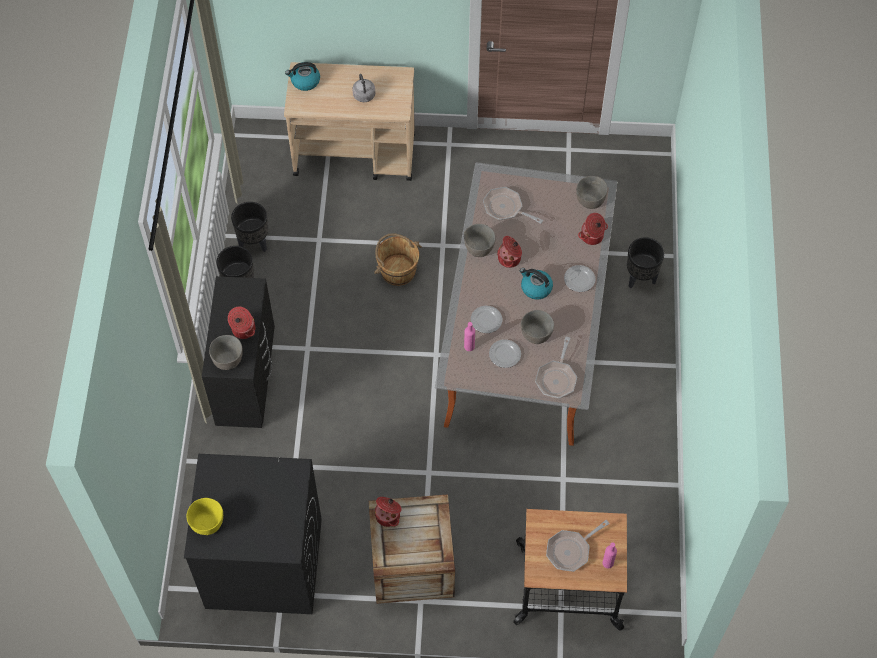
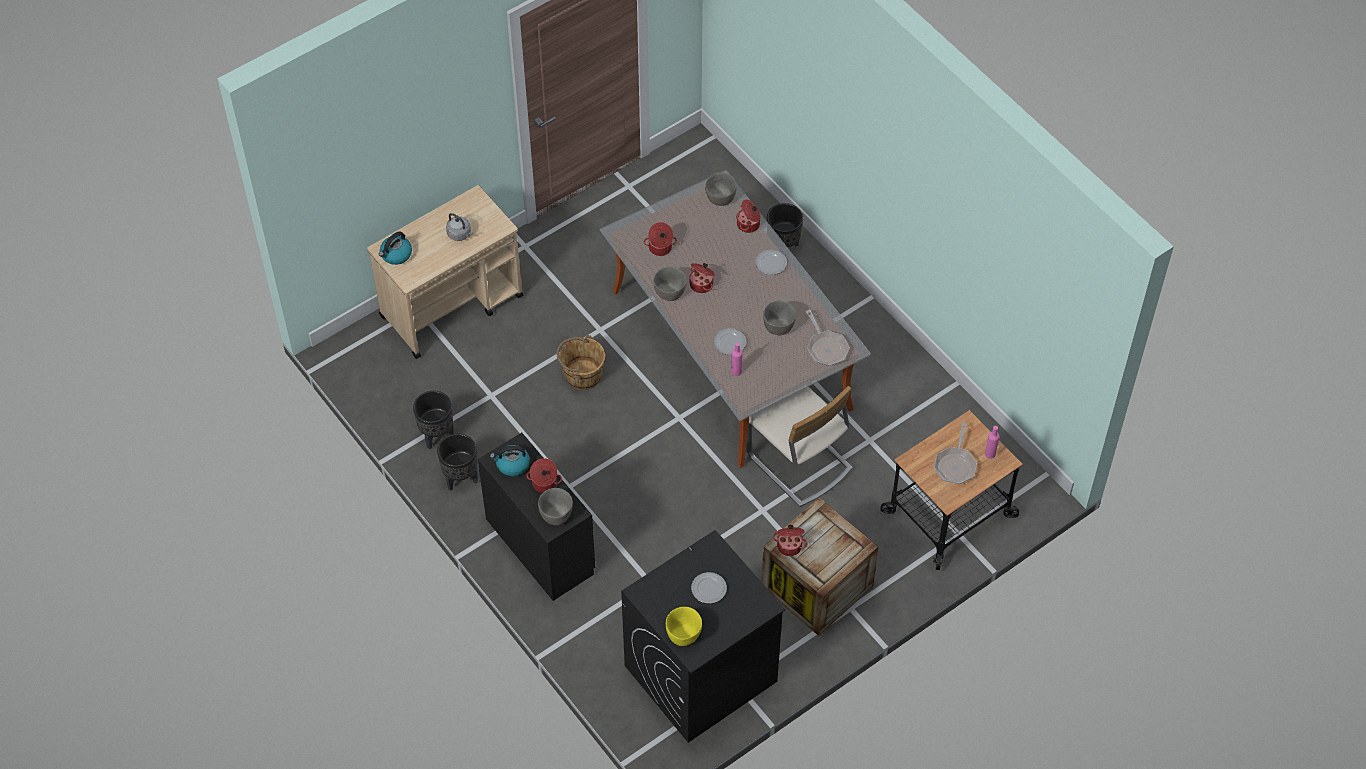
camera: 40 degrees left, 5 degrees down
frying pan [483,187,543,224] -> cooking pot [644,222,677,256]
plate [489,339,521,368] -> plate moved to [691,572,727,604]
kettle [520,268,553,300] -> kettle moved to [490,445,530,476]
none -> beige chair [747,386,853,507]

